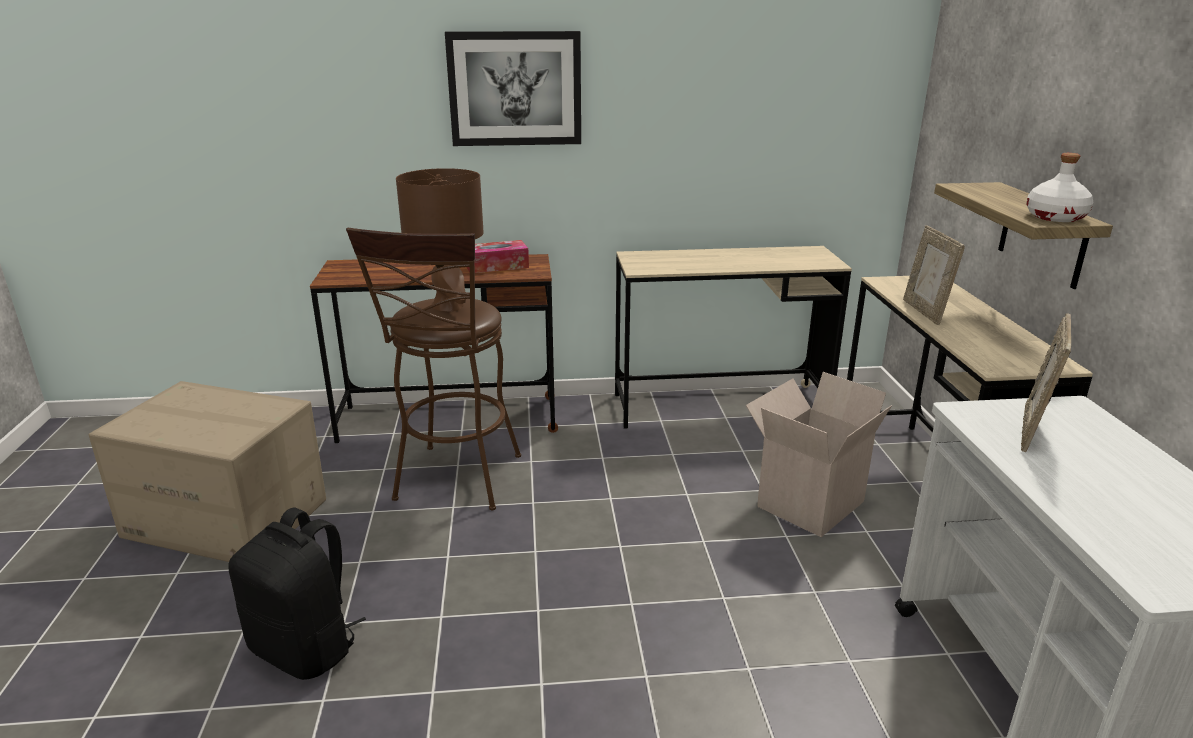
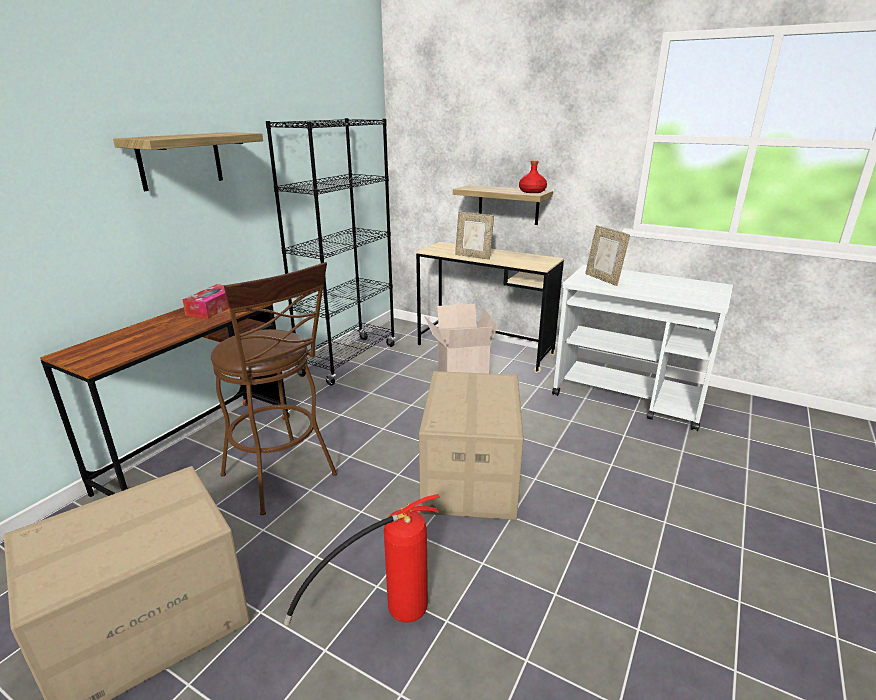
camera: 55 degrees left, 0 degrees up
black backpack [229,507,366,680] -> fire extinguisher [284,494,440,625]
brown table lamp [396,168,484,312] -> none
picture [445,31,581,146] -> shelf [113,132,263,191]
beige desk [615,246,852,429] -> black bookcase [266,118,396,386]
white bottle [1026,153,1093,222] -> red bottle [519,160,547,193]
none -> cardboard box [419,371,523,520]

